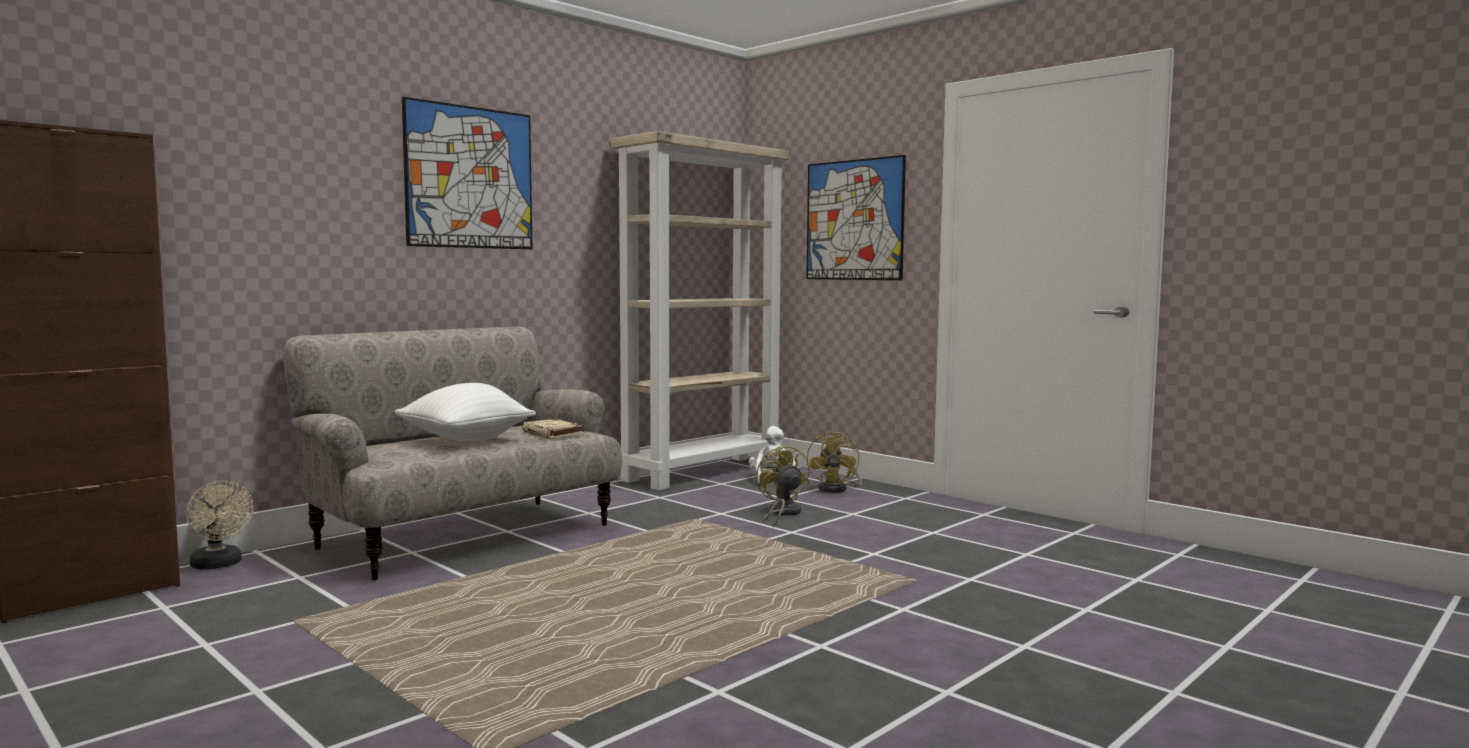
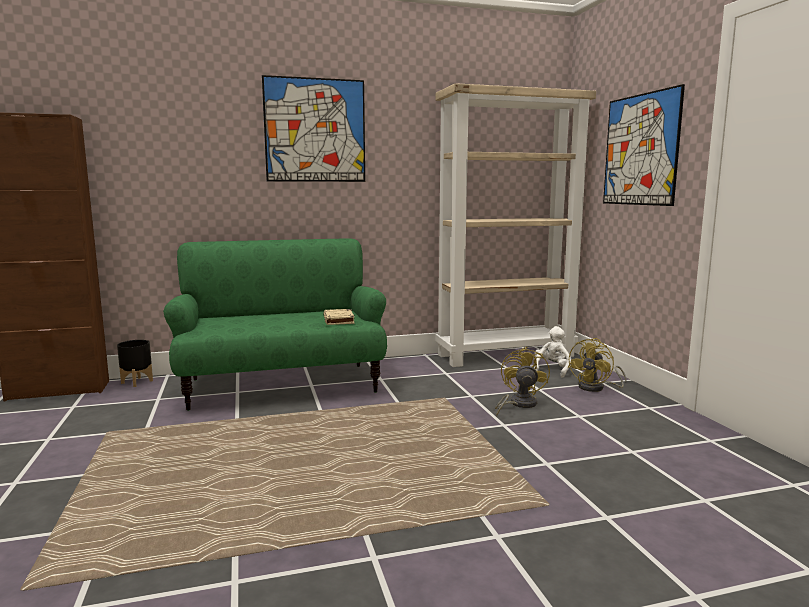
camera: 30 degrees right, 5 degrees up
beige fan [186,480,253,570] -> black planter [117,340,153,387]
beige sofa [283,327,622,581] -> green sofa [163,238,387,411]
white pillow [394,383,536,441] -> none

